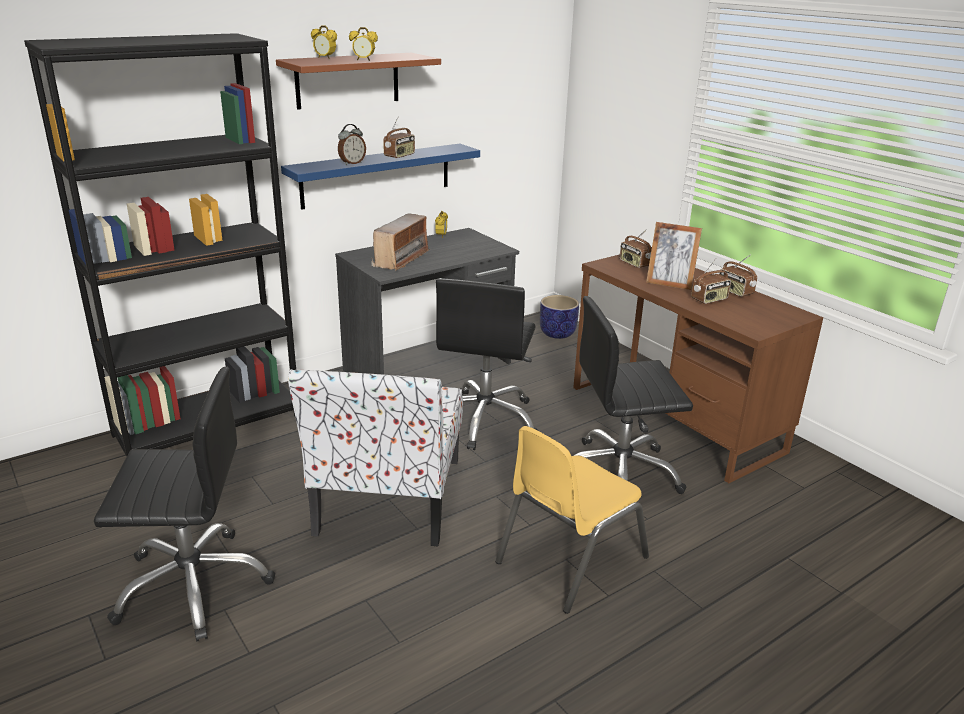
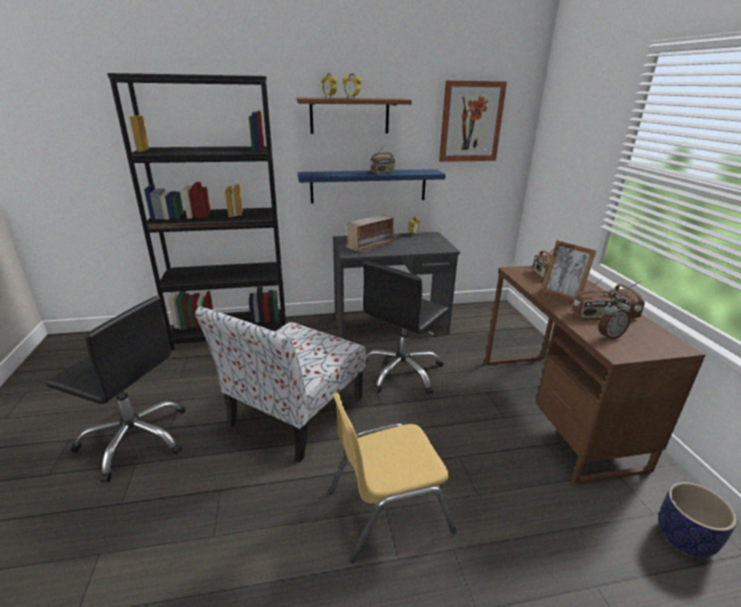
camera: 25 degrees right, 0 degrees up
alarm clock [338,124,366,165] -> alarm clock moved to [599,298,631,339]
planter [540,295,579,339] -> planter moved to [658,482,737,557]
black office chair [574,296,693,494] -> none
none -> picture [439,81,507,162]

